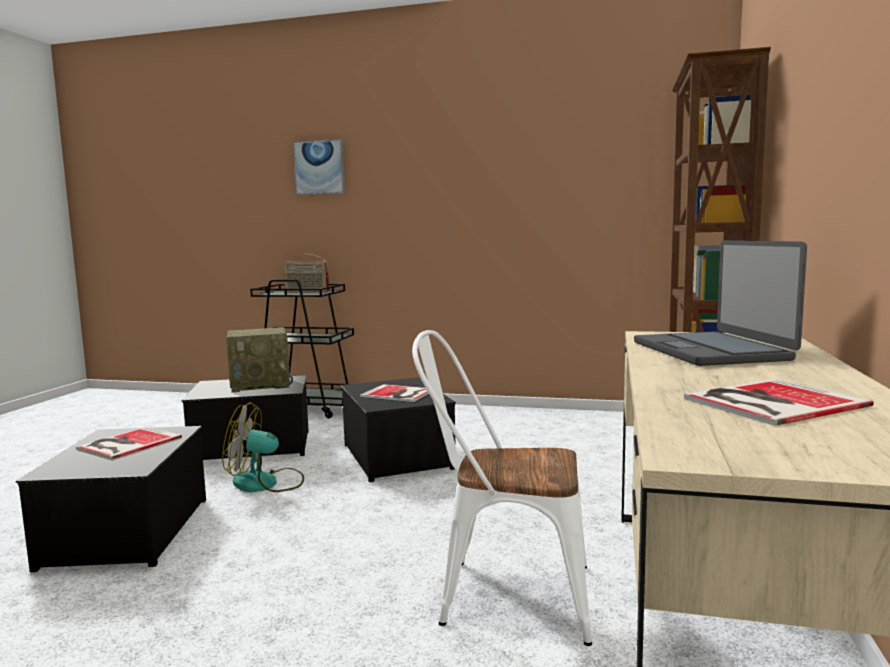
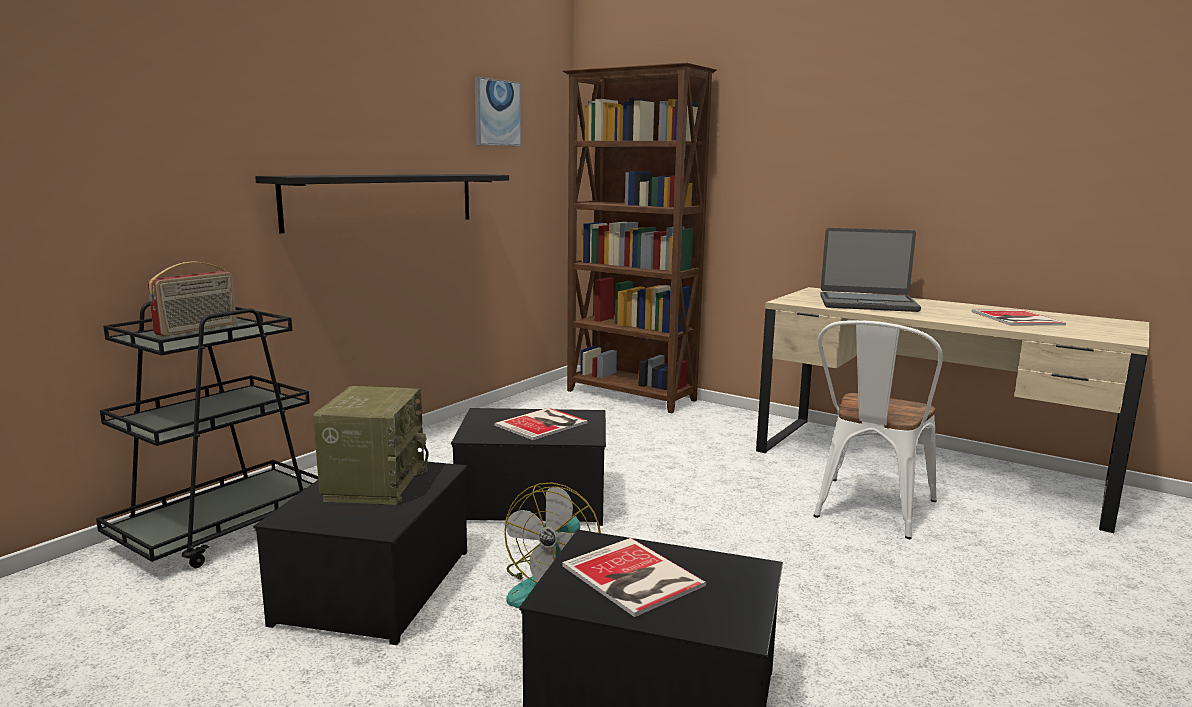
camera: 70 degrees left, 5 degrees up
picture [293,139,345,195] -> picture moved to [475,77,521,147]
none -> black shelf [255,174,509,234]

